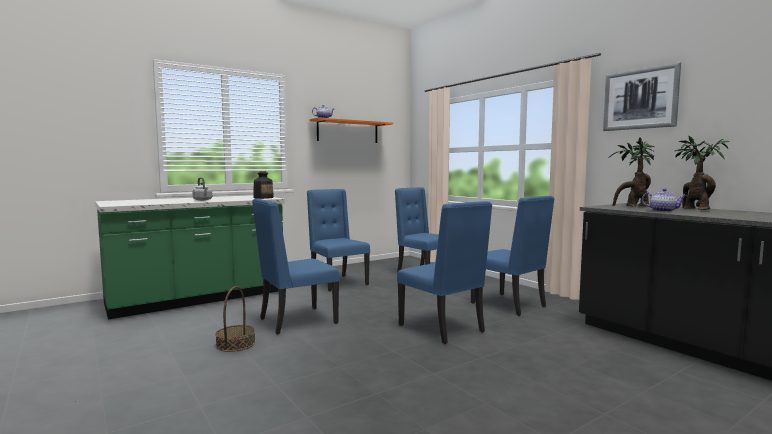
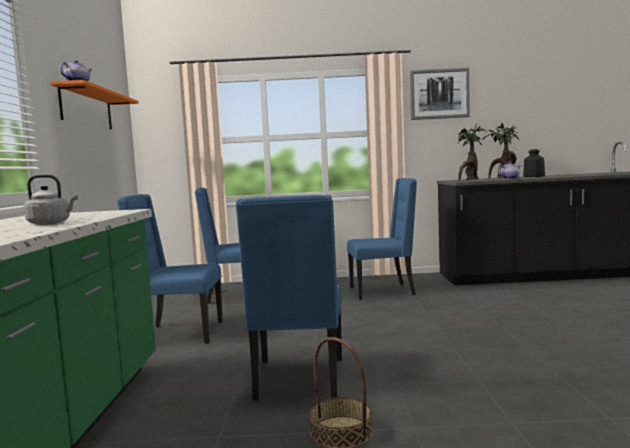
camera: 55 degrees left, 0 degrees up
bottle [253,171,274,199] -> bottle moved to [523,149,545,177]
blue chair [397,201,492,344] -> none

